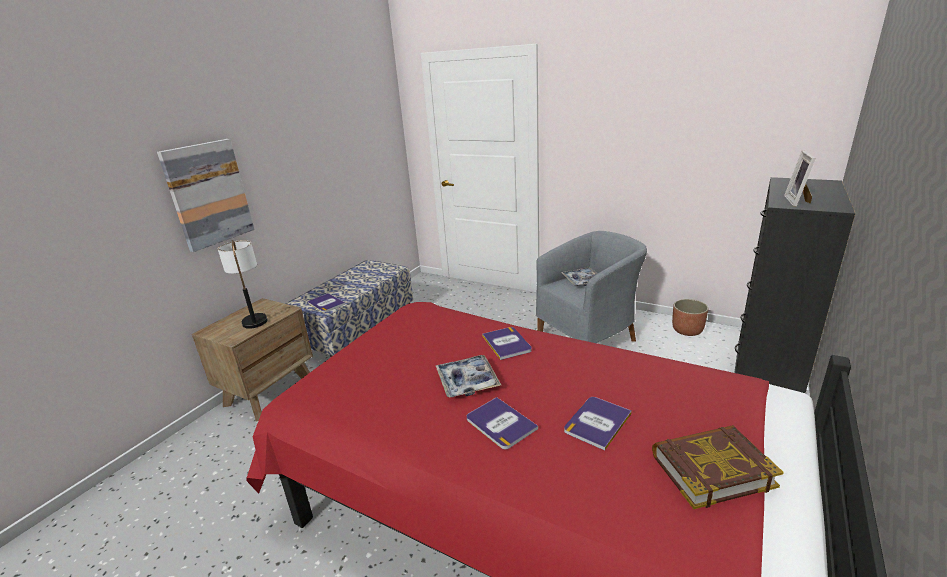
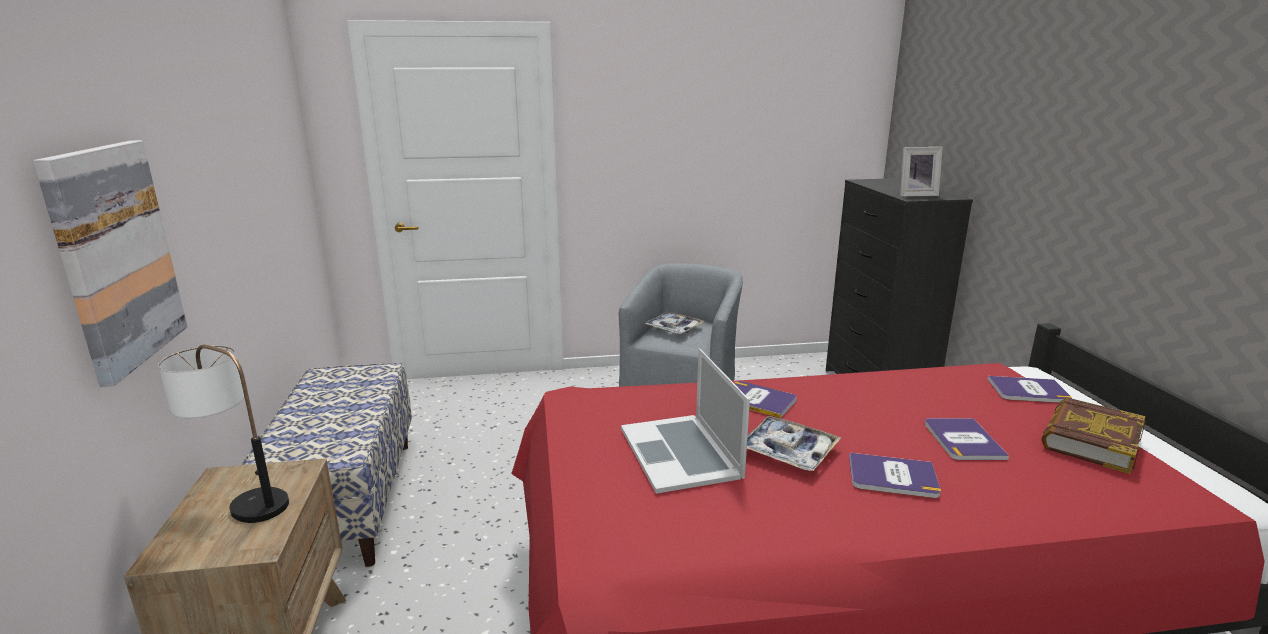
camera: 40 degrees left, 5 degrees down
book [308,293,345,313] -> book moved to [987,376,1072,403]
planter [672,299,709,336] -> none
picture frame [784,150,816,207] -> picture frame turned 75 degrees counterclockwise [900,147,943,197]
none -> laptop [621,349,750,494]

